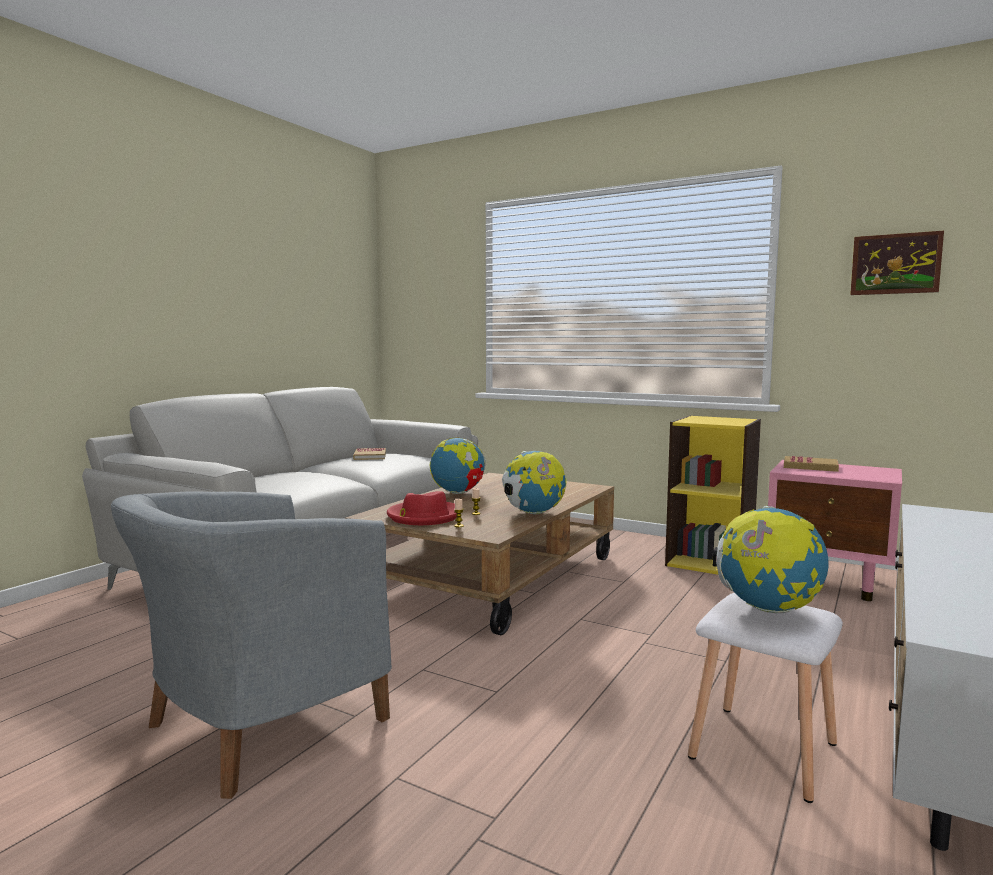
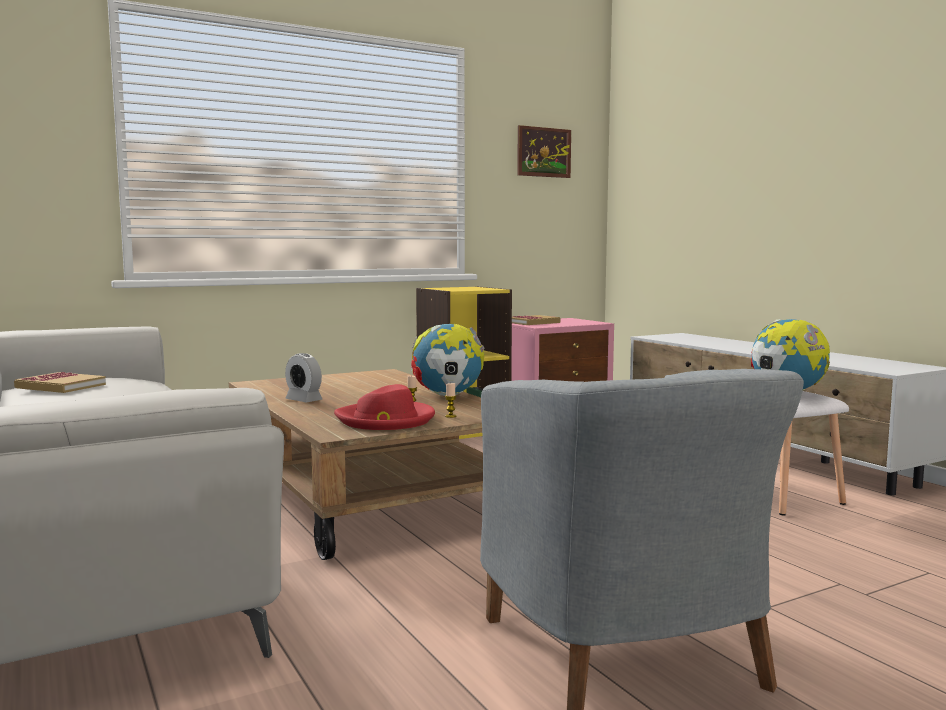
camera: 60 degrees left, 0 degrees up
globe [430,437,486,494] -> alarm clock [285,353,322,402]

